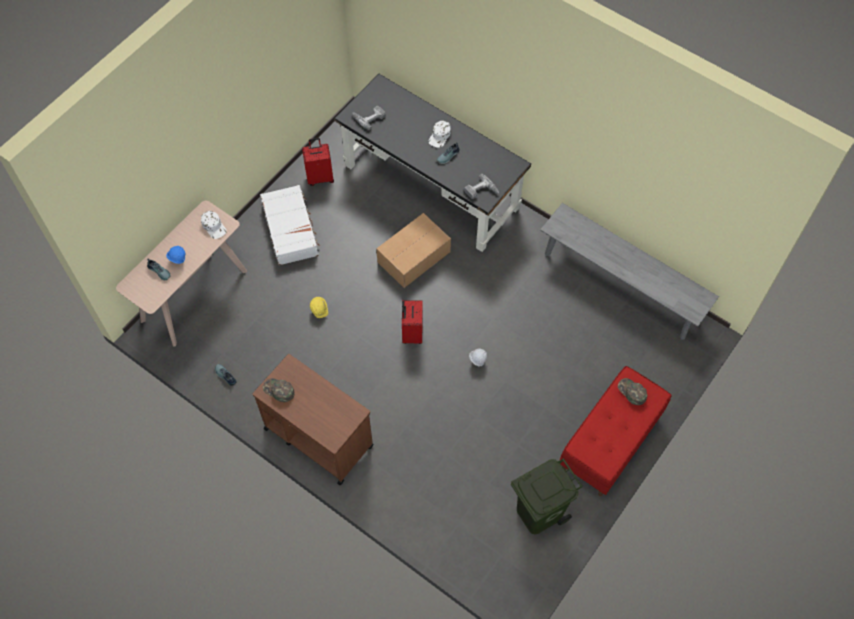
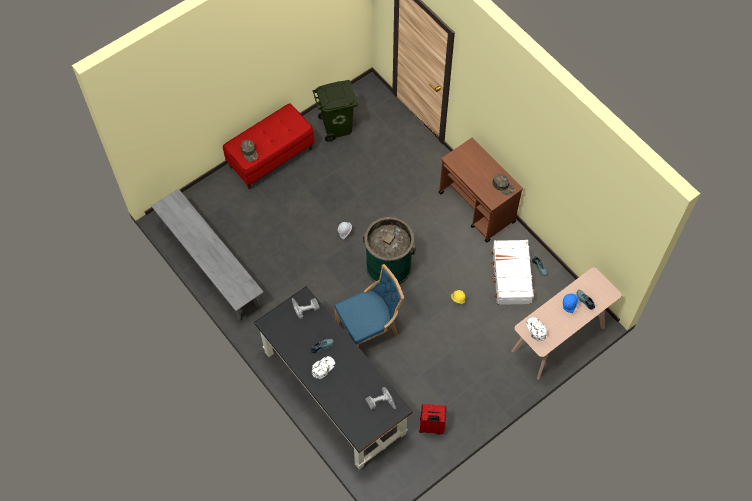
camera: 165 degrees left, 0 degrees up
white suitcase [260,185,320,265] -> white suitcase moved to [490,240,534,305]
cardboard box [376,213,451,288] -> blue chair [334,264,404,347]
red suitcase [402,300,423,344] -> green trash can [363,217,416,285]

